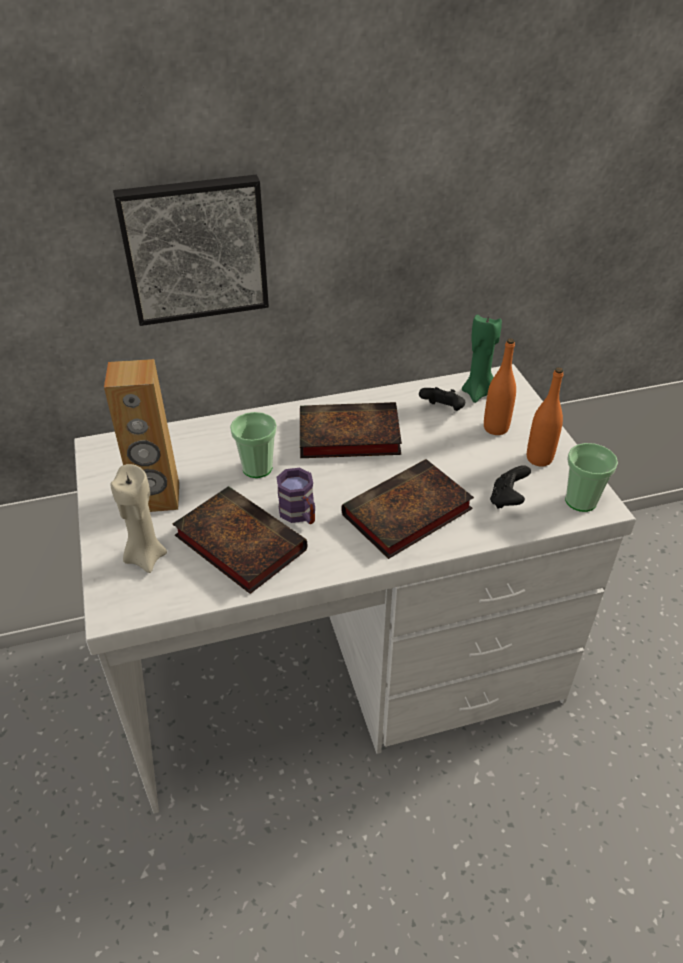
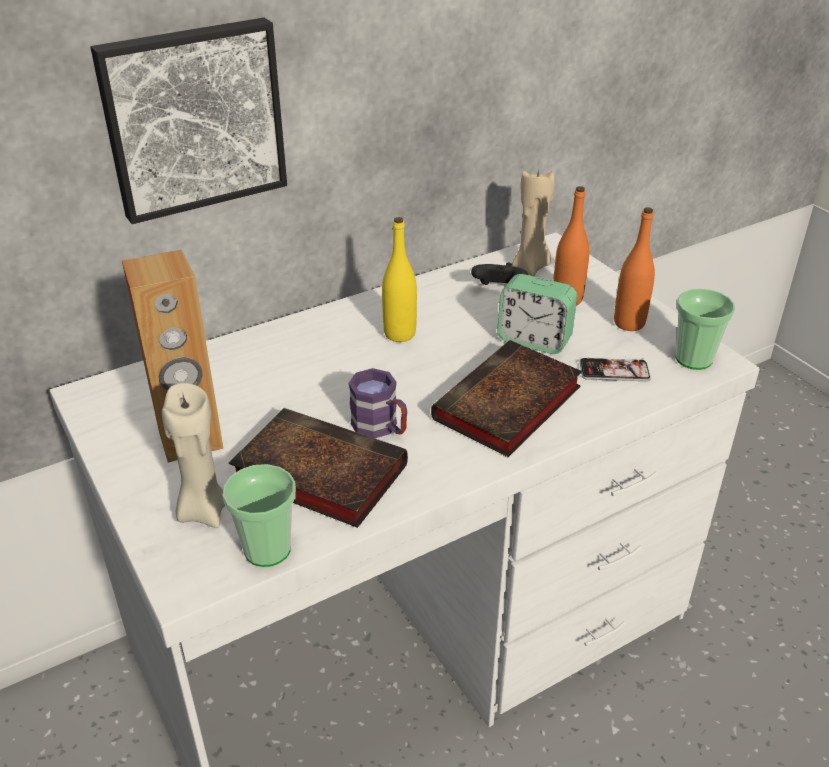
camera: 15 degrees left, 5 degrees down
cup [230,412,277,478] -> cup moved to [223,464,296,567]
book [300,402,402,458] -> yellow bottle [382,217,417,342]
green candle [462,314,502,403] -> beige candle [512,169,554,276]
black game controller [490,465,531,509] -> phone [580,357,651,381]
none -> alarm clock [497,274,577,354]

